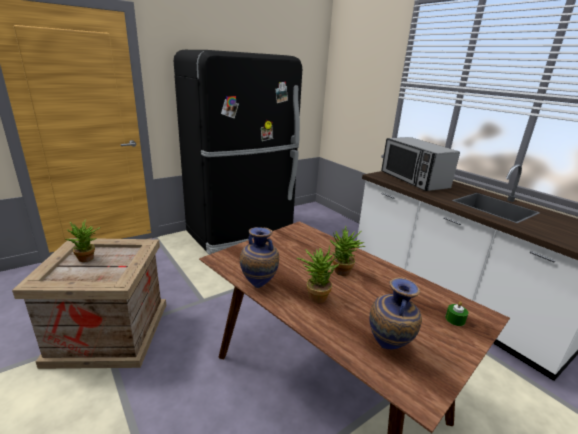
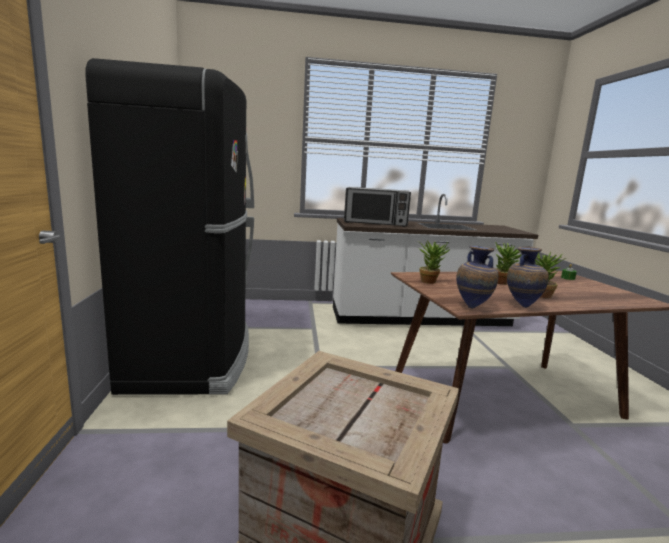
camera: 60 degrees left, 10 degrees down
potted plant [66,219,101,262] -> potted plant moved to [418,241,450,284]
vase [369,277,422,349] -> vase moved to [456,246,499,308]

